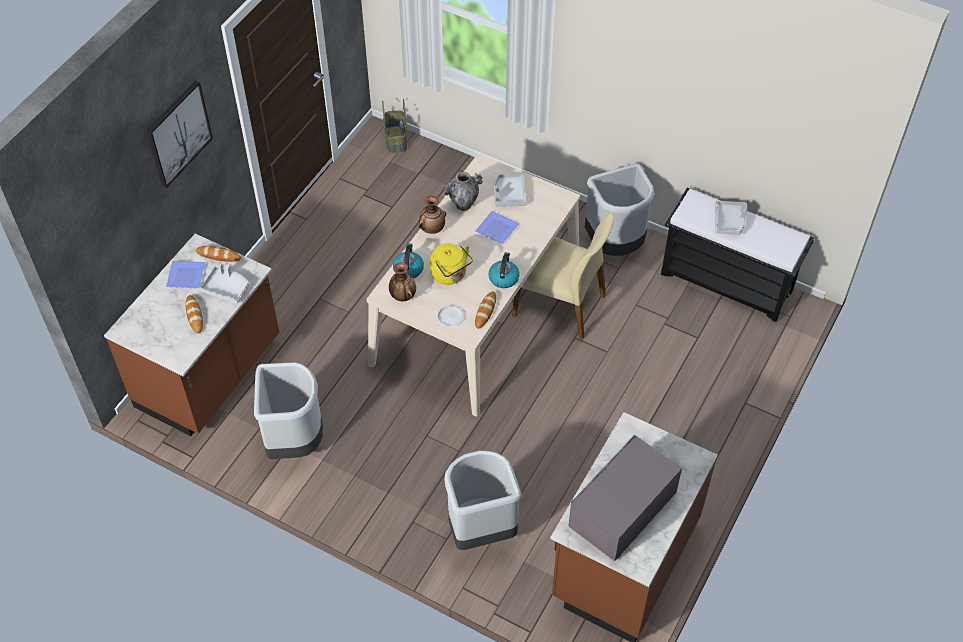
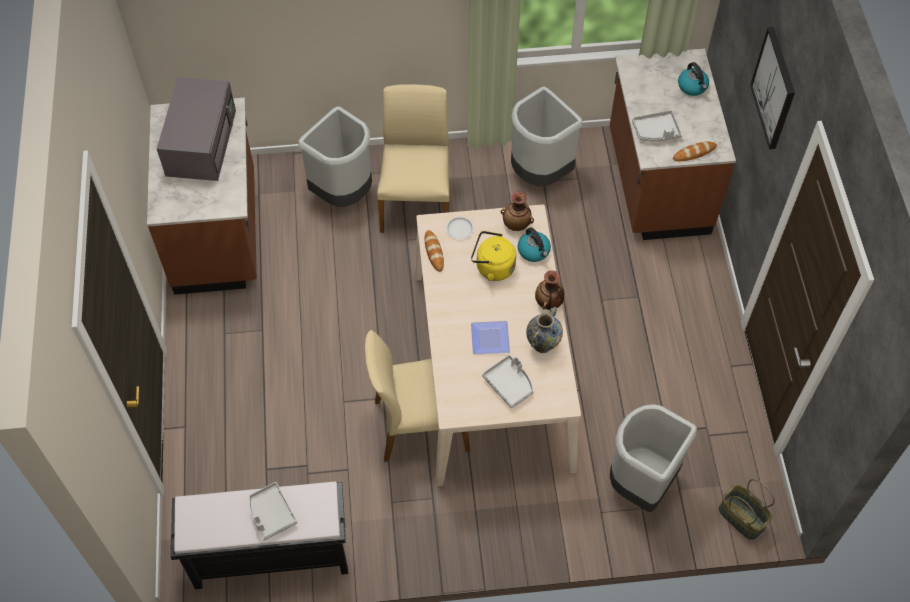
camera: 145 degrees right, 5 degrees up
plate [166,261,205,288] -> none
bread [186,295,203,333] -> none
kettle [489,252,520,288] -> kettle moved to [678,62,709,96]
grey trash can [585,164,655,256] -> grey trash can moved to [610,404,697,512]
none -> beige chair [377,84,449,233]

